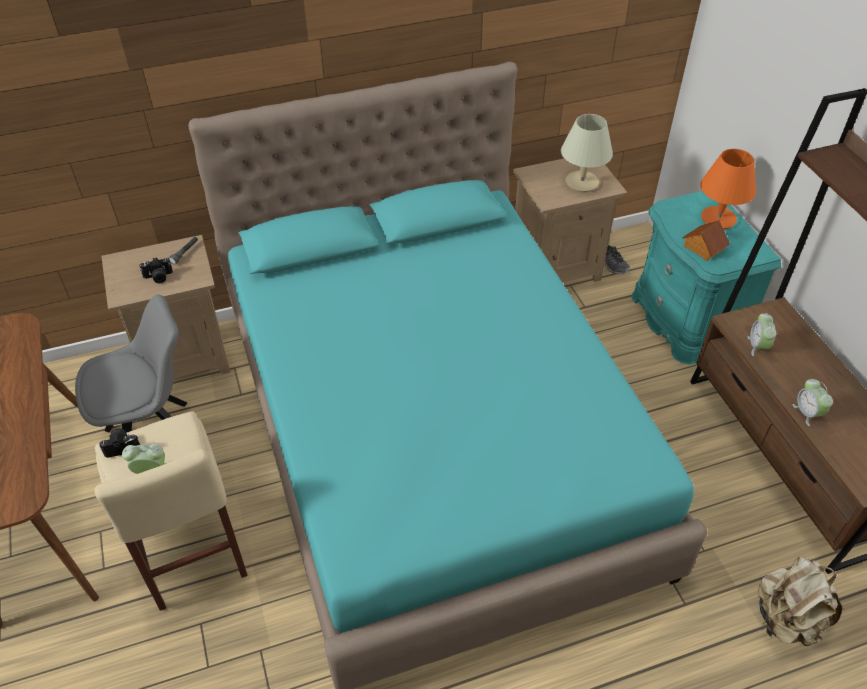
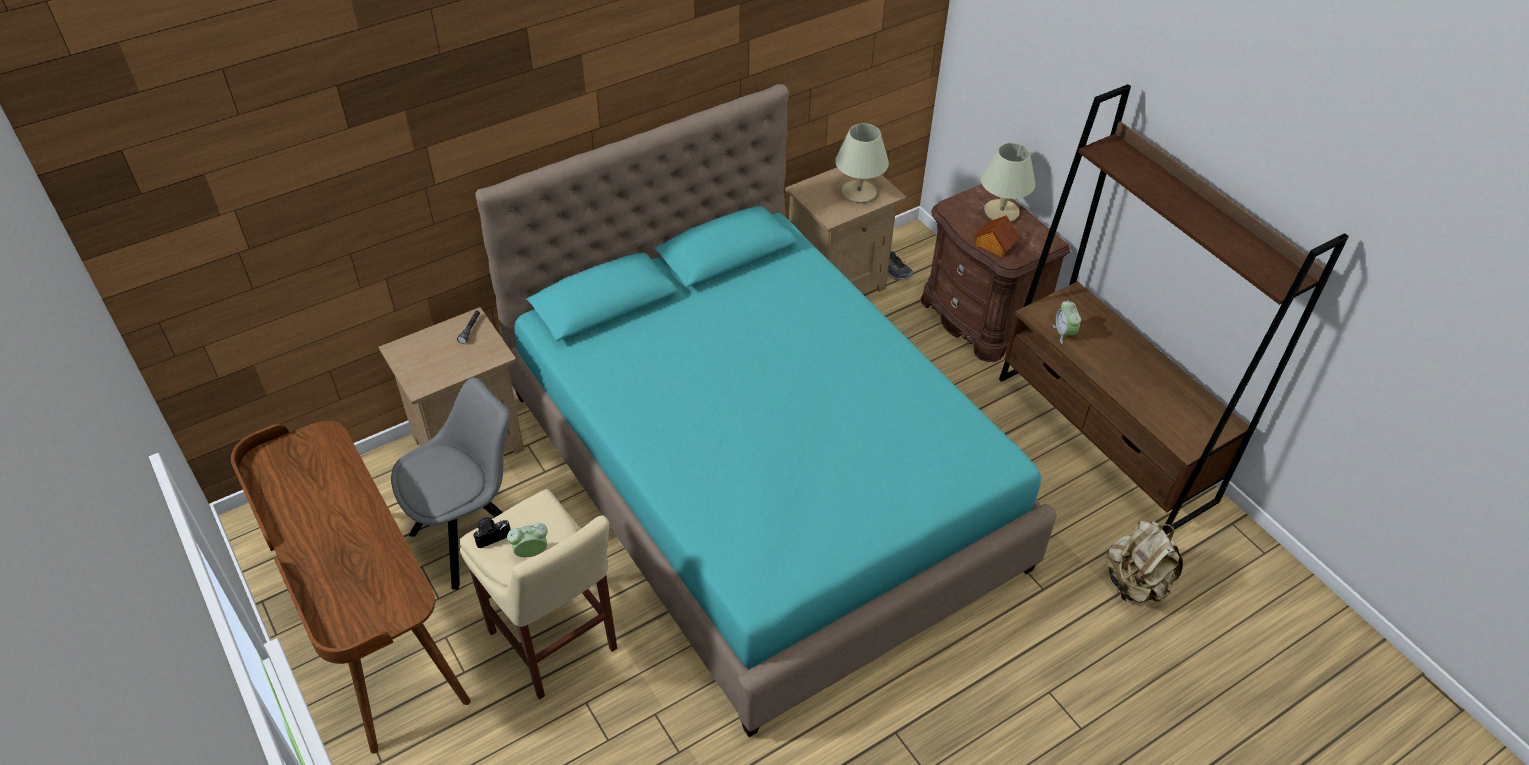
camera: 15 degrees left, 0 degrees up
camera [140,257,173,283] -> none
turquoise nightstand [632,191,781,365] -> brown nightstand [921,184,1070,362]
orange table lamp [700,149,756,229] -> beige table lamp [981,143,1035,222]
alarm clock [792,379,833,426] -> none

